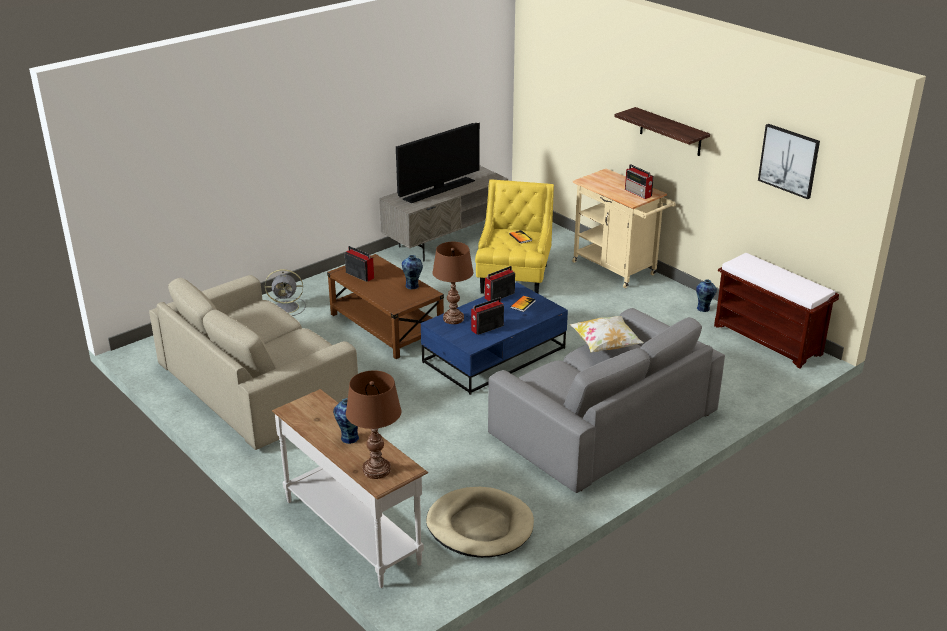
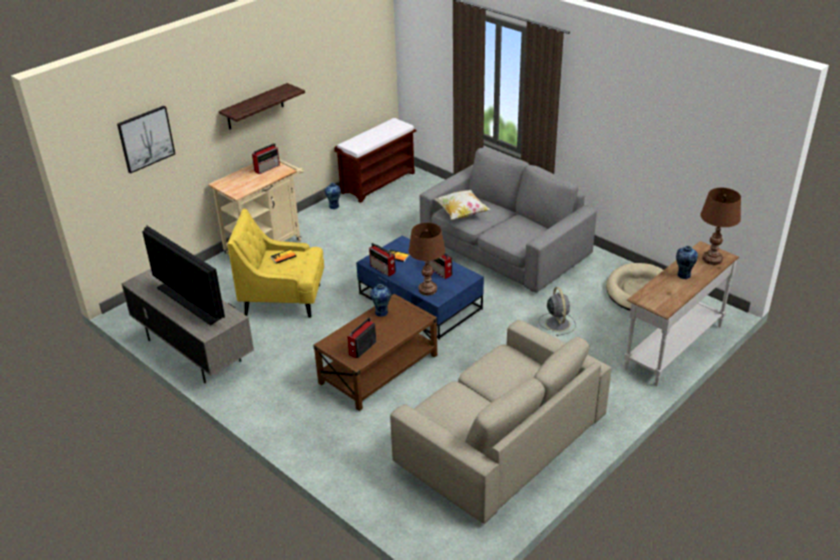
camera: 95 degrees left, 5 degrees up
grey fan [265,269,305,316] -> grey fan moved to [539,287,576,336]
picture [758,124,820,199] -> picture moved to [117,106,175,174]

